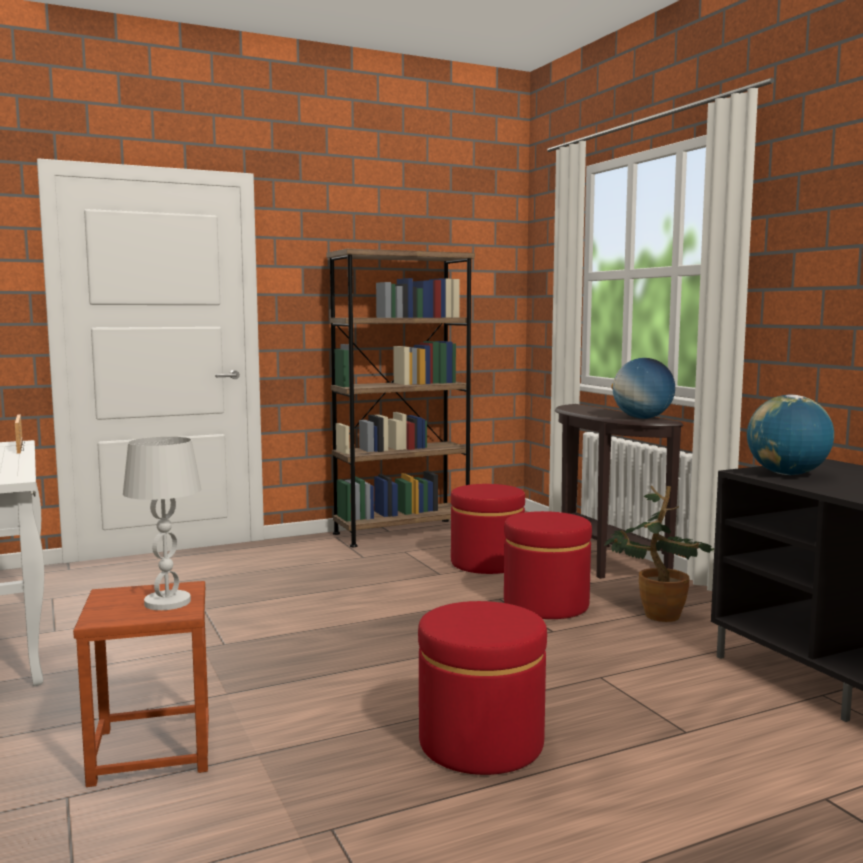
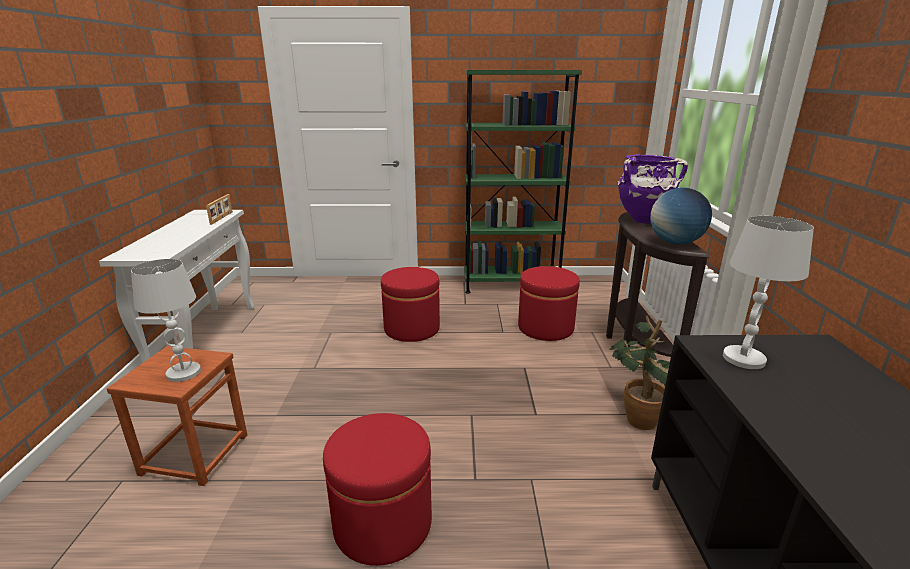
camera: 25 degrees right, 15 degrees up
brown bookcase [326,249,475,547] -> green bookcase [464,70,582,294]
red ottoman [504,511,592,619] -> red ottoman moved to [381,267,440,342]
globe [747,395,834,475] -> white table lamp [723,216,814,369]
none -> purple vase [618,154,688,224]

